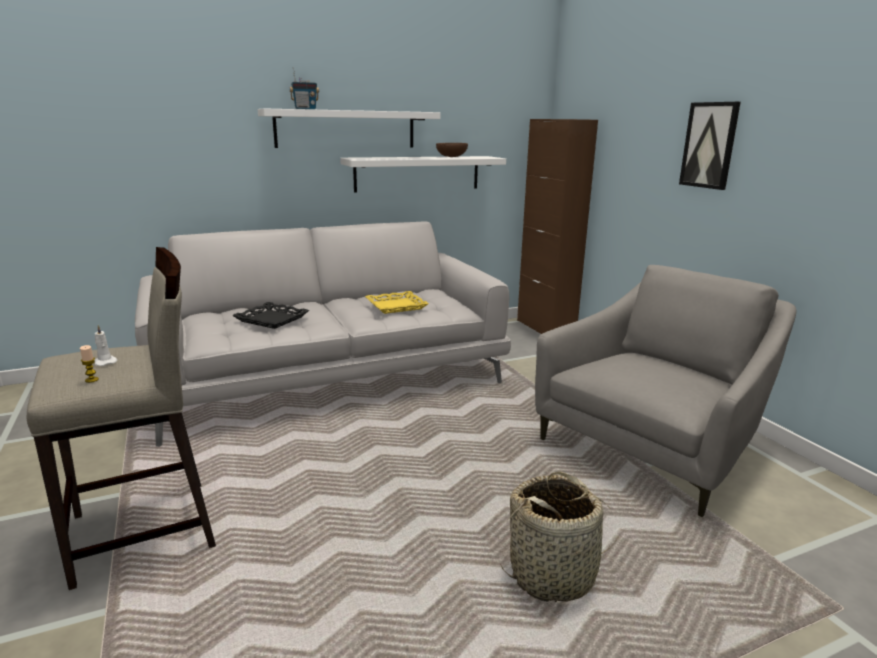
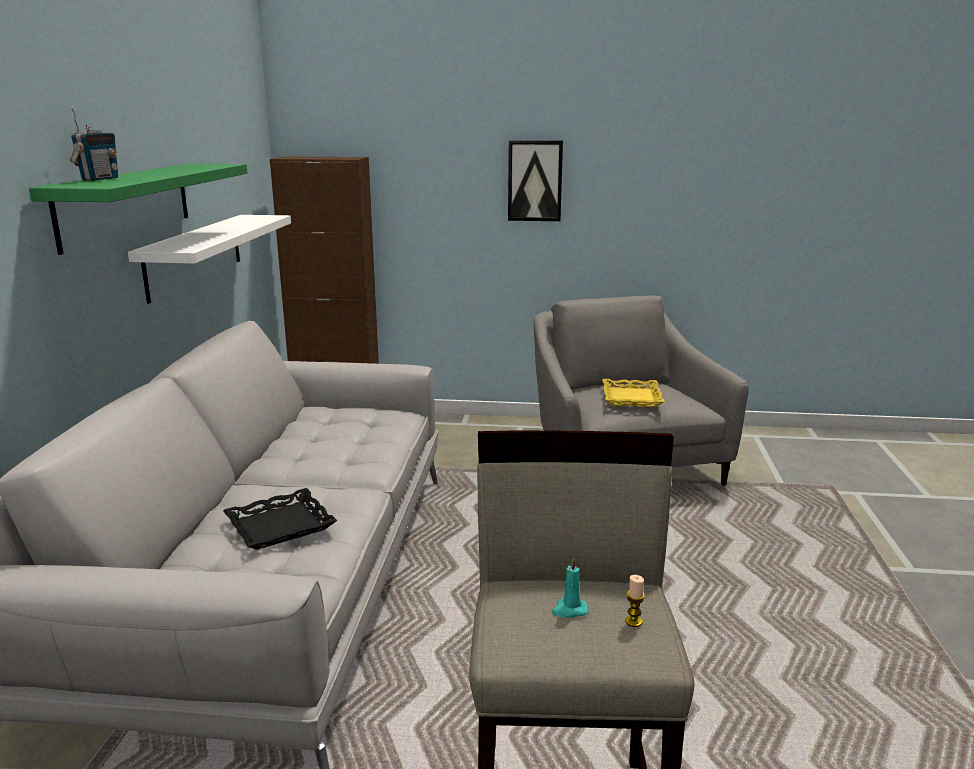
camera: 60 degrees left, 0 degrees up
white candle [94,325,118,366] -> turquoise candle [552,557,589,618]
white shelf [258,108,441,148] -> green shelf [29,164,248,255]
yellow tray [365,291,429,314] -> yellow tray moved to [602,379,665,407]
brown bowl [436,143,468,157] -> none
basket [500,472,620,602] -> none

